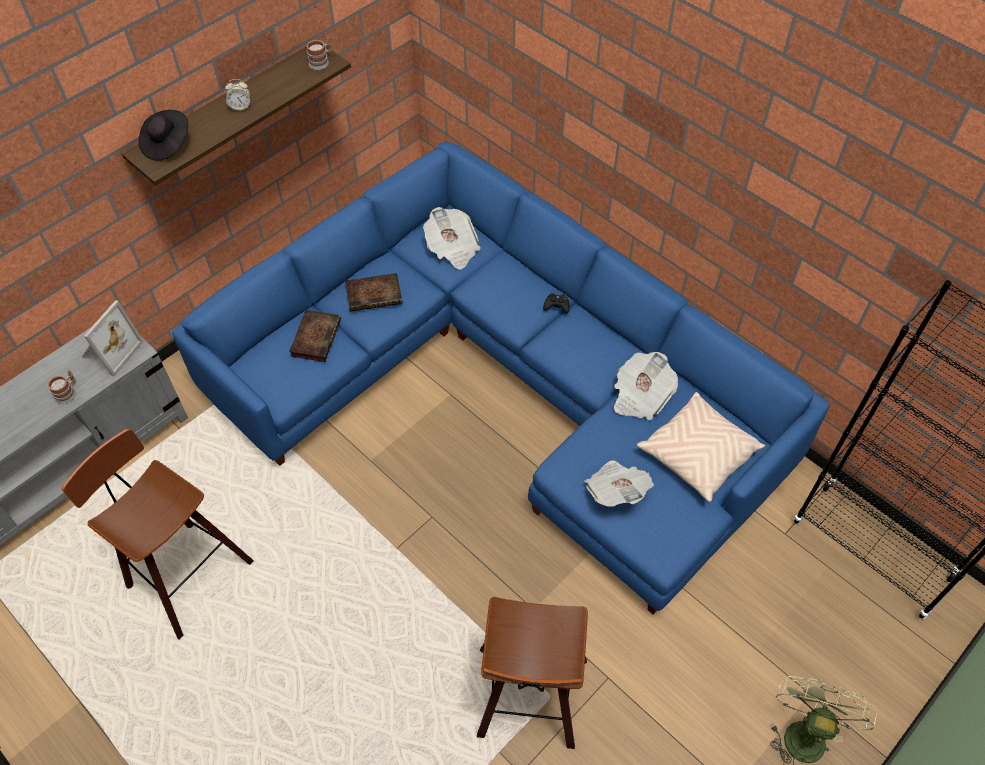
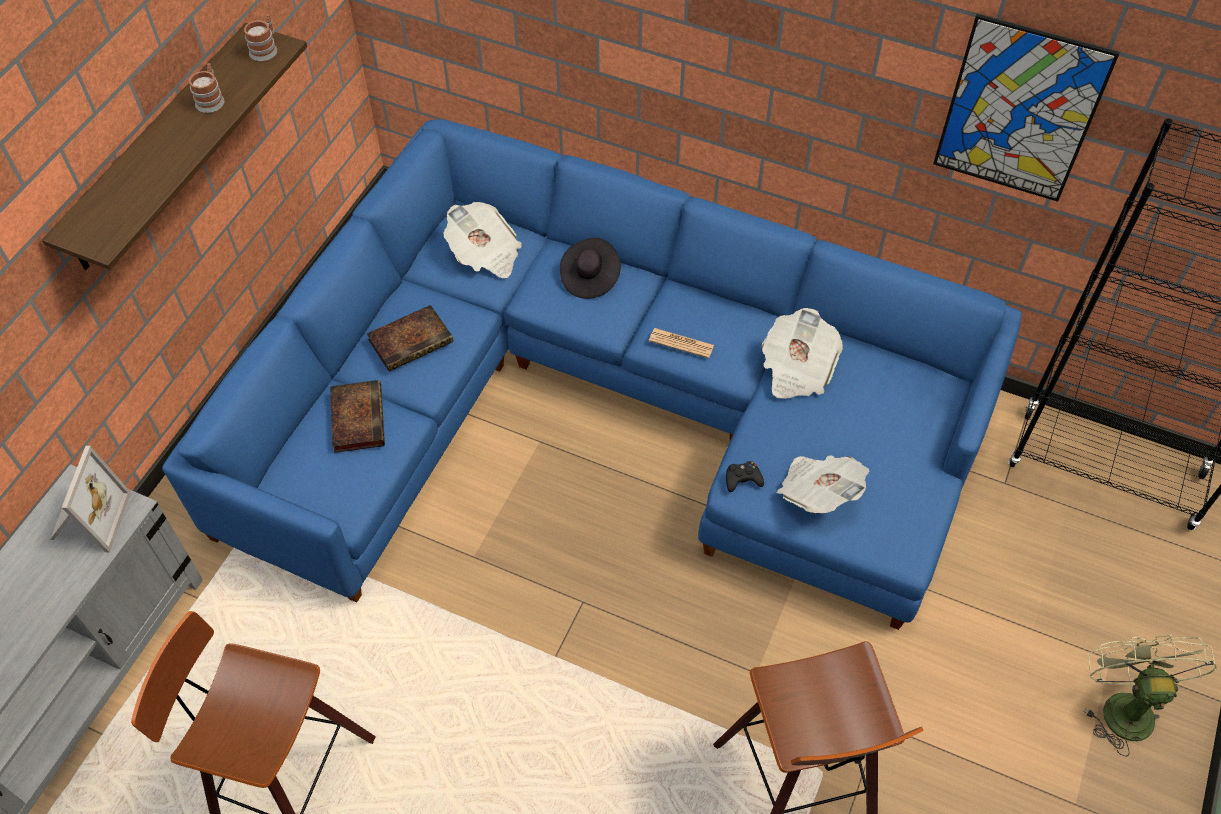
camera: 20 degrees left, 0 degrees up
mug [48,370,76,404] -> mug moved to [189,63,225,113]
black hat [139,110,188,161] -> black hat moved to [560,238,621,299]
alarm clock [225,79,250,111] -> none
black game controller [543,293,570,314] -> black game controller moved to [726,461,764,492]
beige pillow [637,392,766,502] -> none
none -> newspaper [649,328,714,358]
none -> picture [933,14,1120,202]

